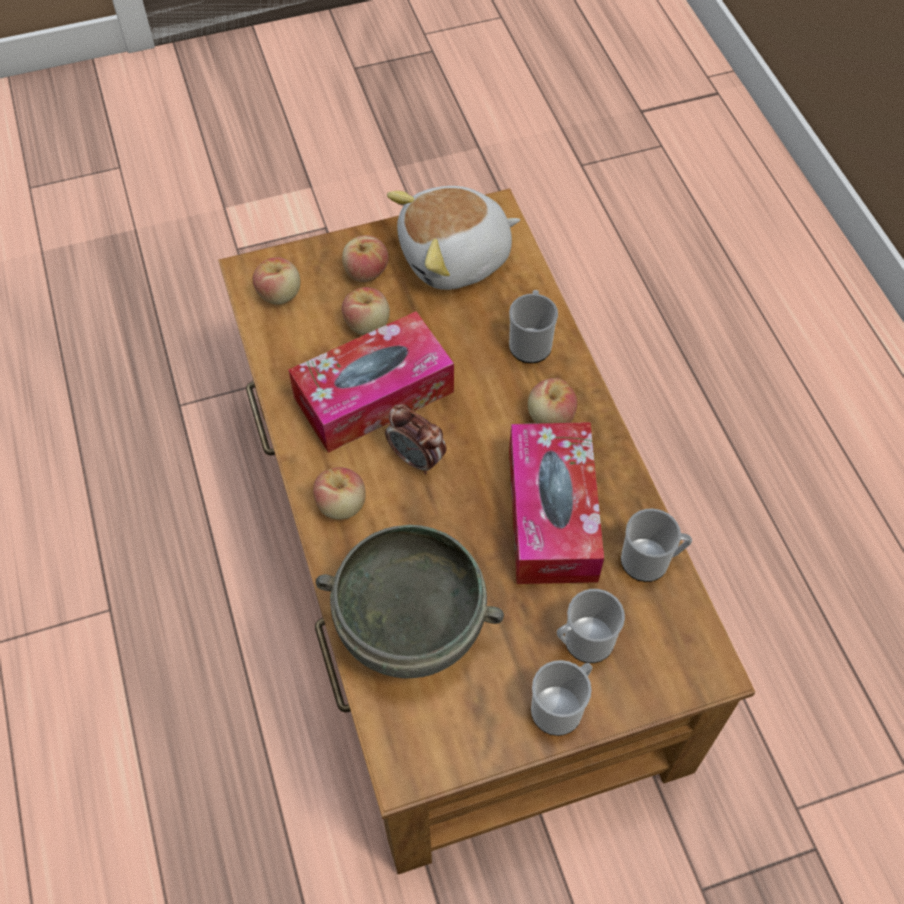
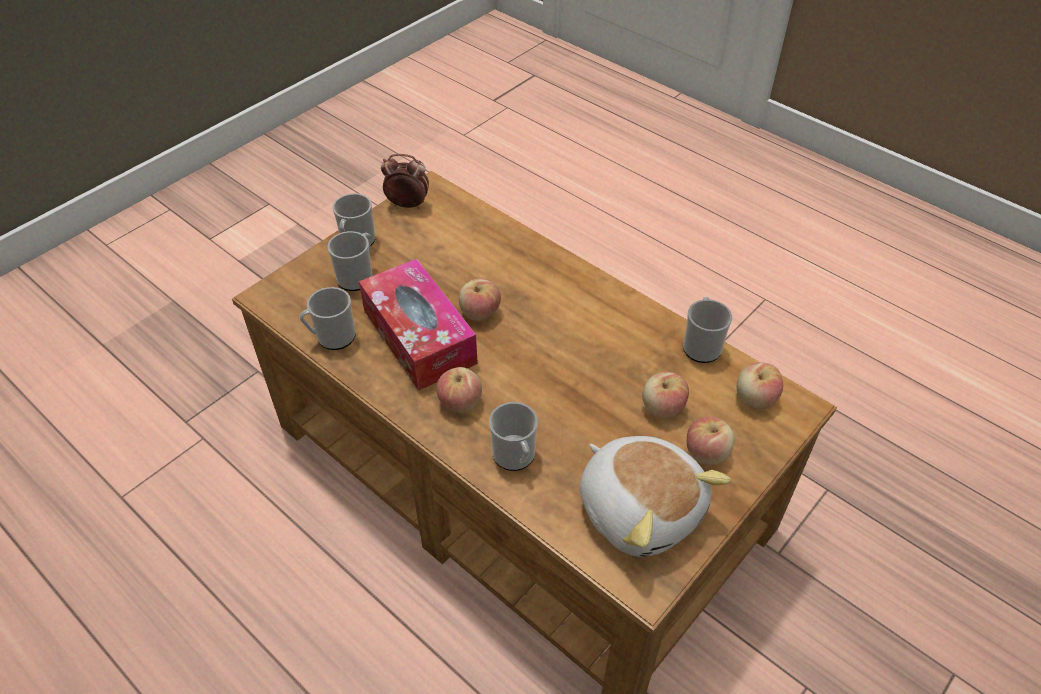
camera: 150 degrees right, 10 degrees down
tissue box [288,311,454,453] -> none
apple [313,467,366,520] -> apple moved to [459,279,501,321]
grey bowl [316,525,504,679] -> none
alarm clock [385,404,447,474] -> alarm clock moved to [381,154,429,209]
plush toy [387,186,520,290] -> plush toy turned 105 degrees clockwise [580,436,731,557]
none -> mug [683,297,732,363]

